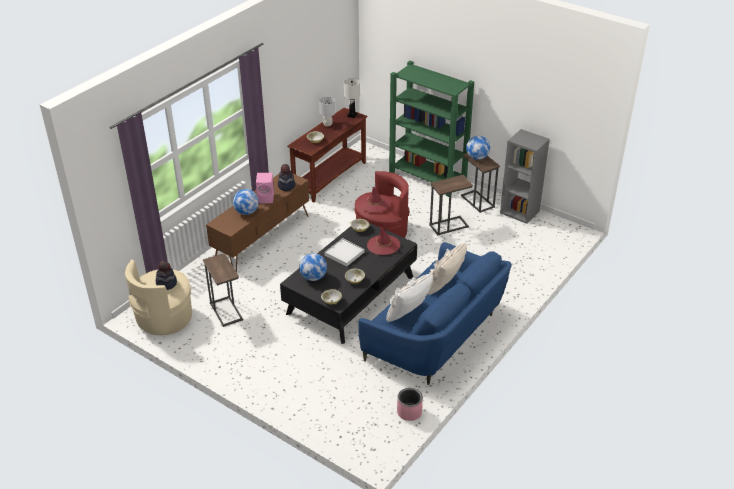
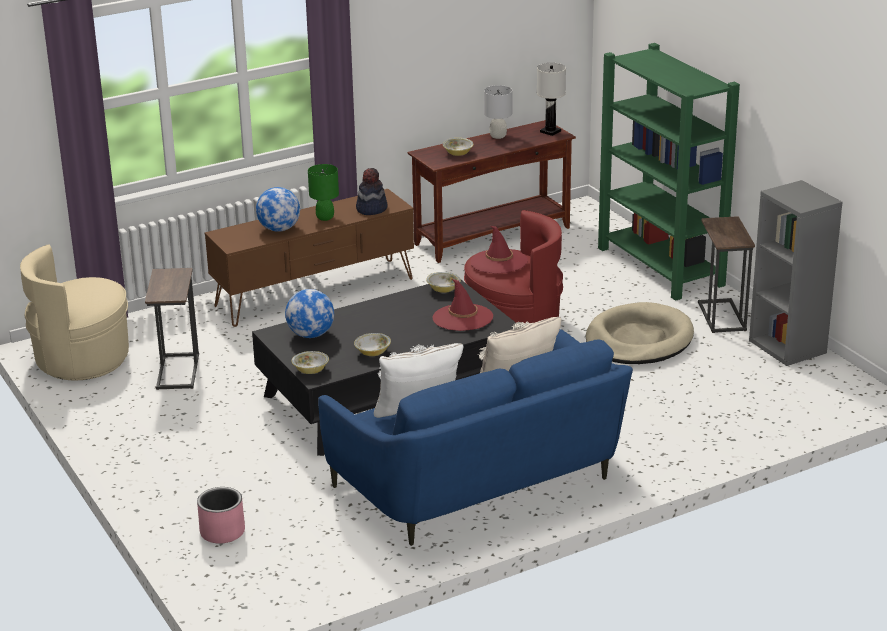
camera: 25 degrees right, 10 degrees down
hat [156,261,177,290] -> none
pink speaker [256,173,274,203] -> green table lamp [308,164,339,221]
white tray [325,238,365,266] -> none
pink planter [397,388,423,421] -> pink planter moved to [197,487,245,544]
brown side table [429,175,473,236] -> beige dog bed [585,302,694,364]
globe [466,136,490,160] -> none

